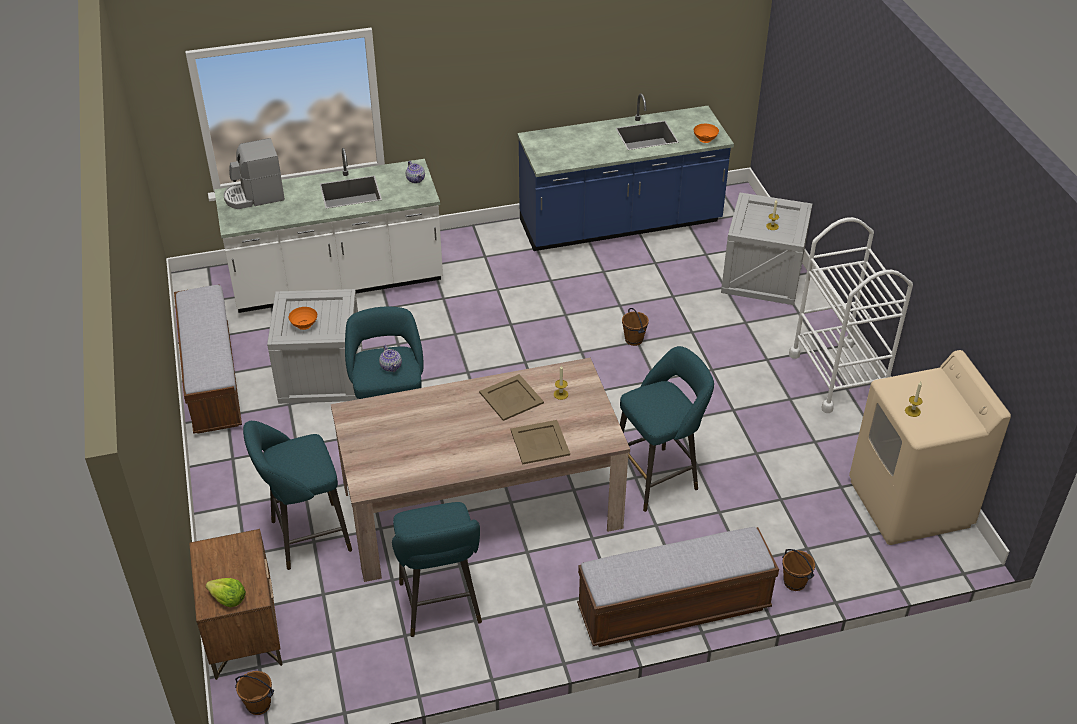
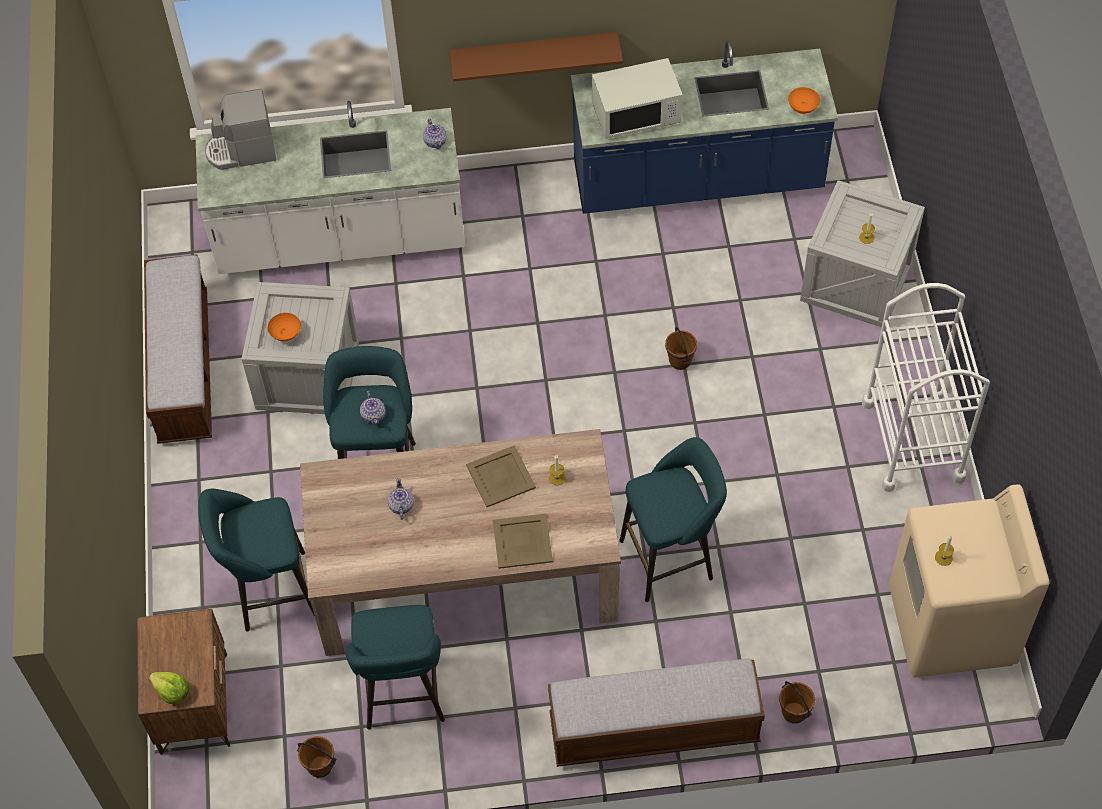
camera: 10 degrees right, 15 degrees up
brown bucket [235,671,274,715] -> brown bucket moved to [297,736,336,778]
none -> teapot [387,478,414,520]
none -> brown shelf [449,32,623,82]
none -> white microwave [592,58,683,139]

